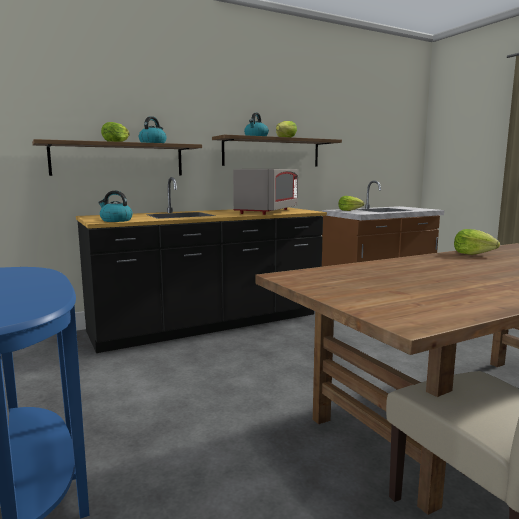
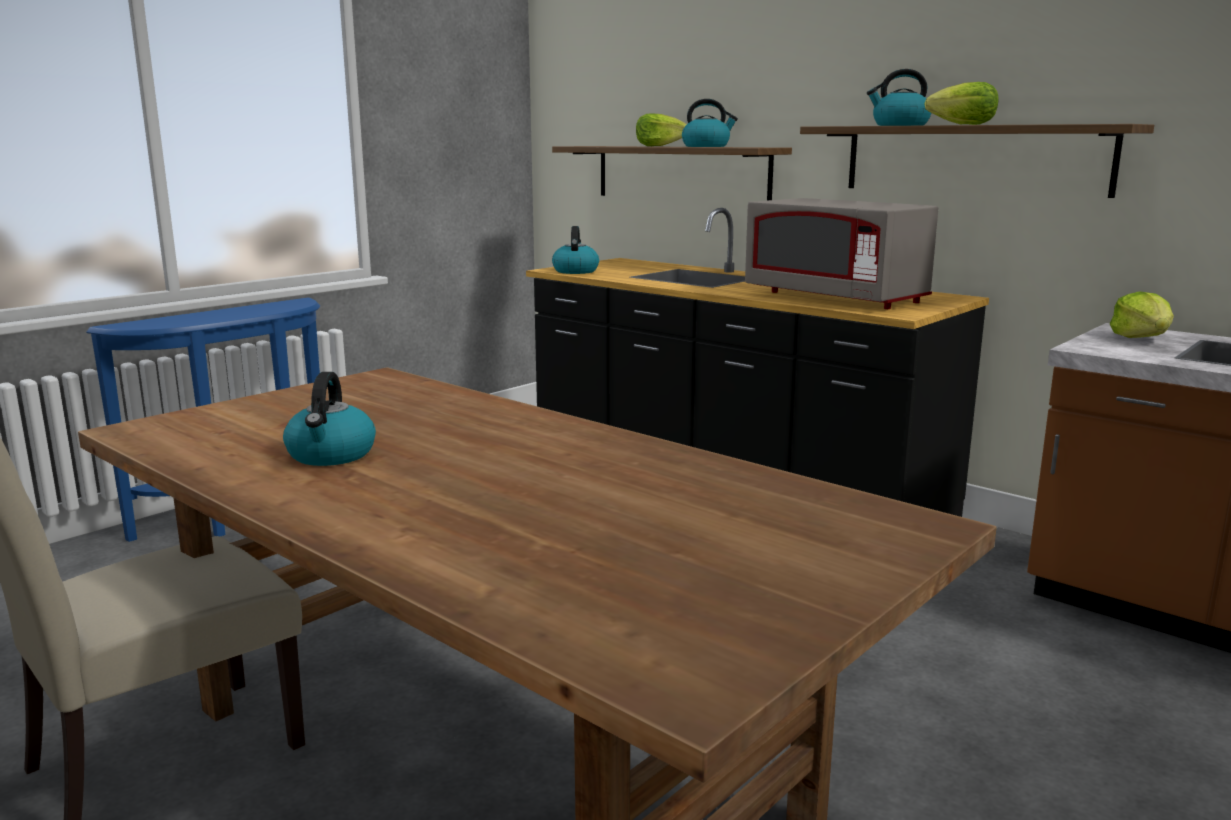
camera: 70 degrees right, 5 degrees up
grey microwave [233,169,298,215] -> grey microwave turned 45 degrees clockwise [745,198,938,309]
lettuce [454,229,500,255] -> none
none -> kettle [283,372,376,466]

